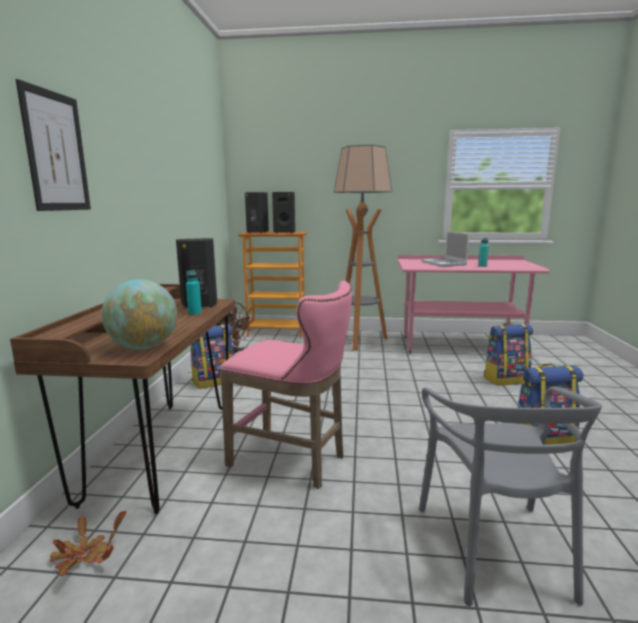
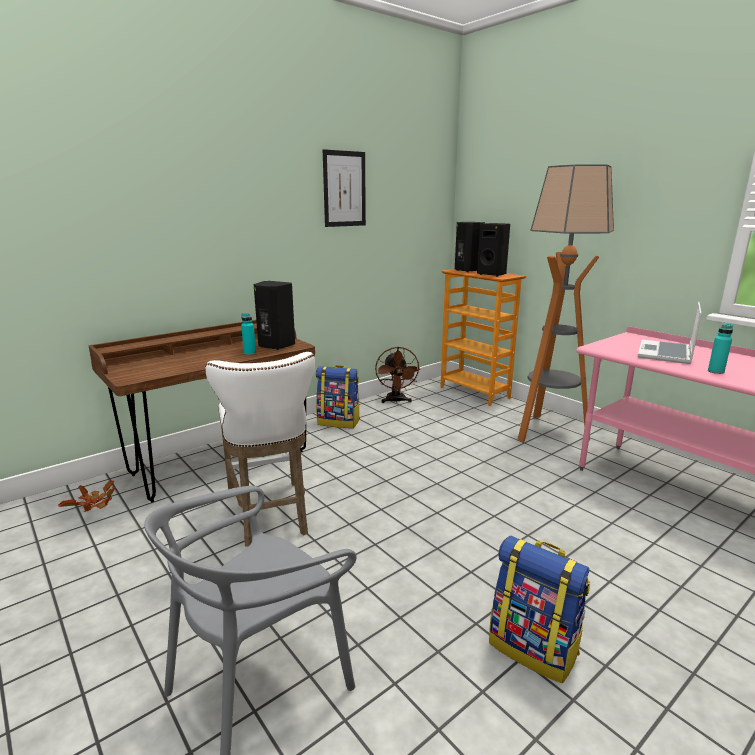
camera: 45 degrees right, 5 degrees up
picture [16,79,91,211] -> picture moved to [323,149,366,227]
globe [101,279,177,350] -> none
pink stool [220,281,352,489] -> white stool [205,352,315,547]
backpack [484,323,533,386] -> none

